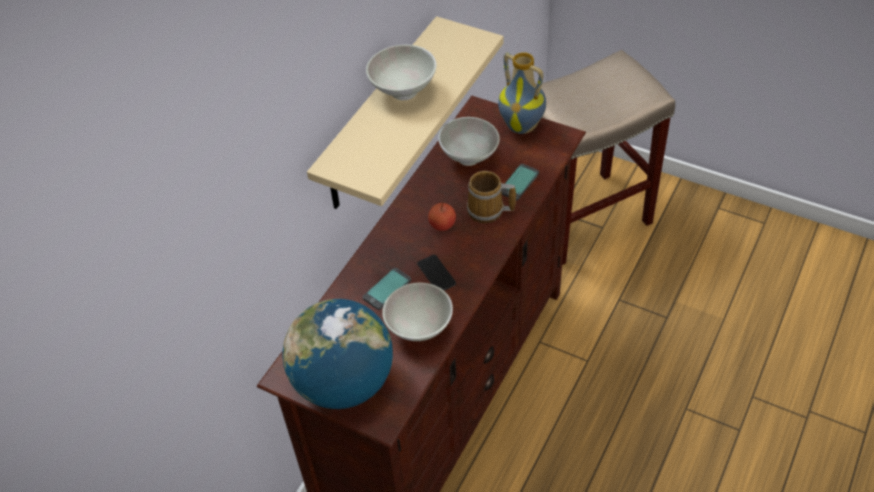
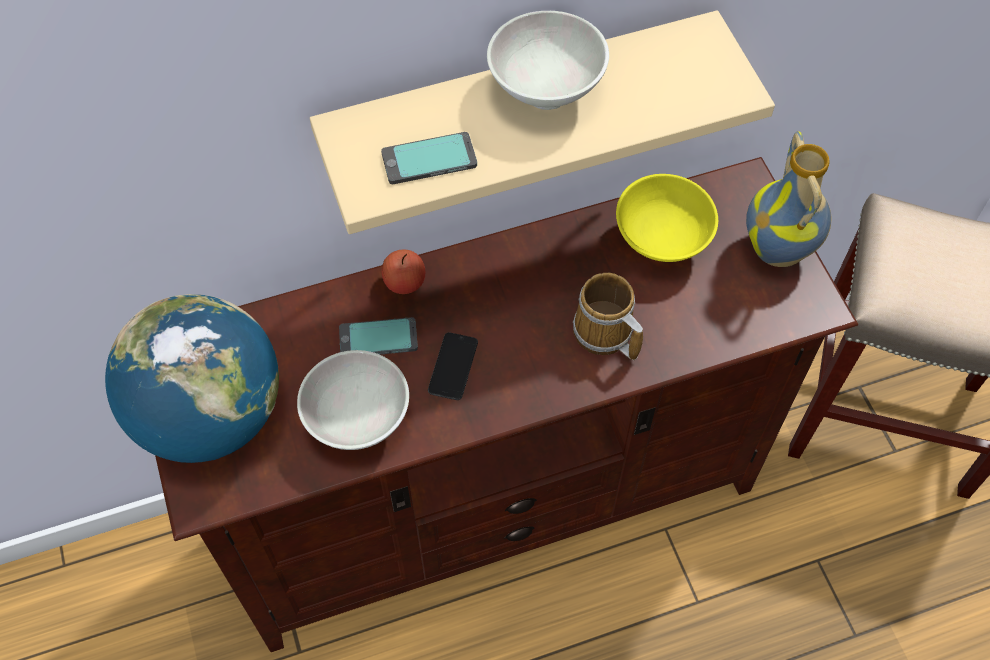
camera: 40 degrees right, 10 degrees up
apple [428,202,456,231] -> apple moved to [382,249,426,294]
white bowl [438,117,500,166] -> yellow bowl [616,174,718,262]
phone [501,164,539,201] -> phone moved to [381,132,477,184]

